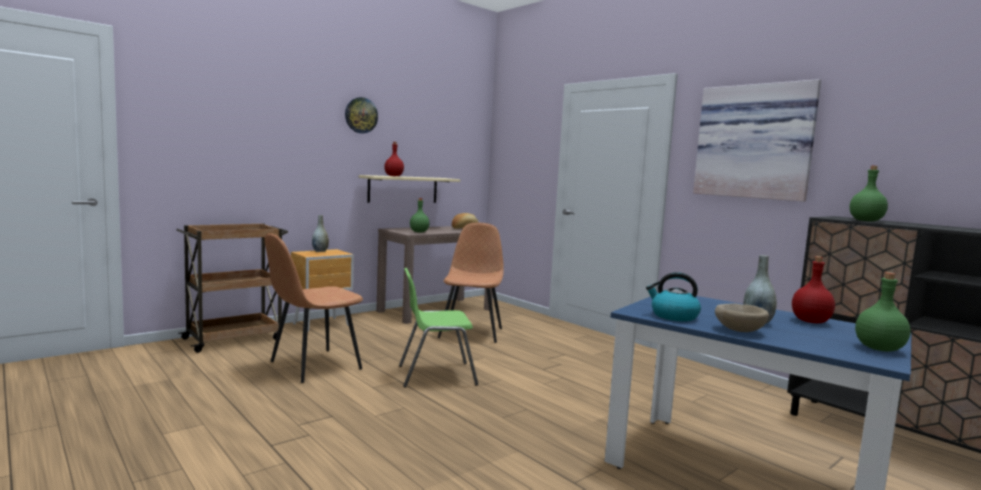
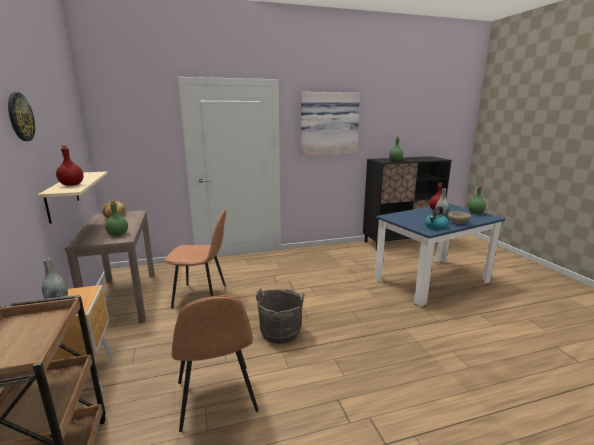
camera: 65 degrees left, 10 degrees up
green chair [399,268,478,388] -> grey bucket [256,289,305,344]
brown chair [438,223,504,343] -> brown chair turned 150 degrees clockwise [165,210,226,308]

